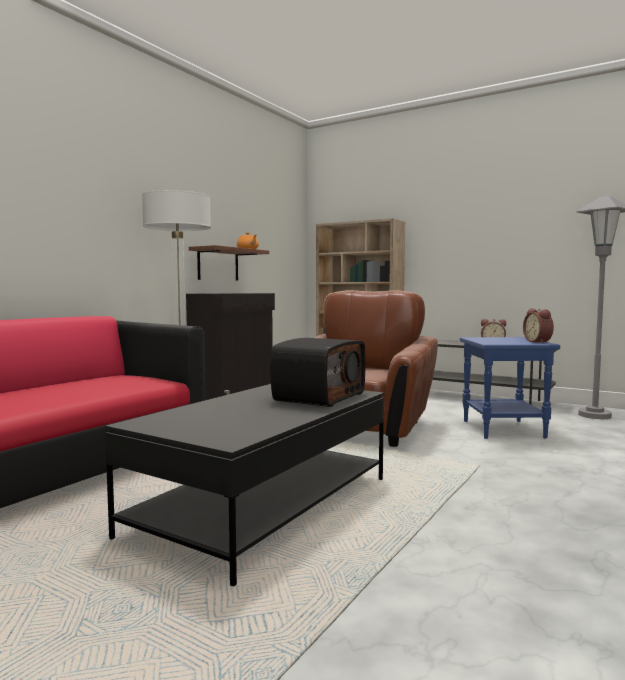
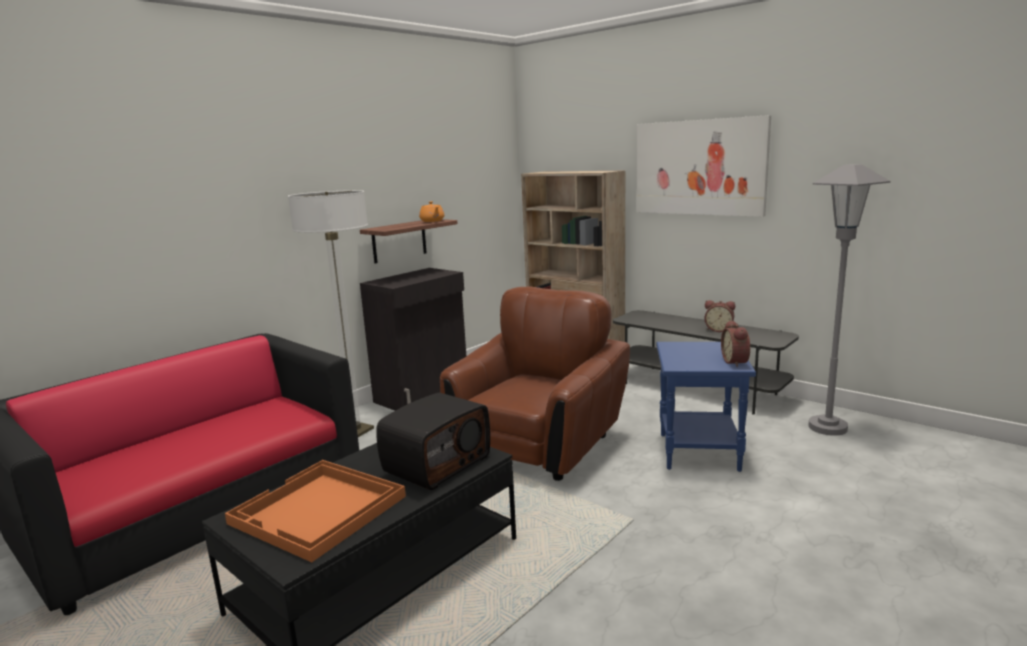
camera: 10 degrees right, 10 degrees up
none -> orange tray [225,460,406,562]
none -> picture [636,115,771,217]

